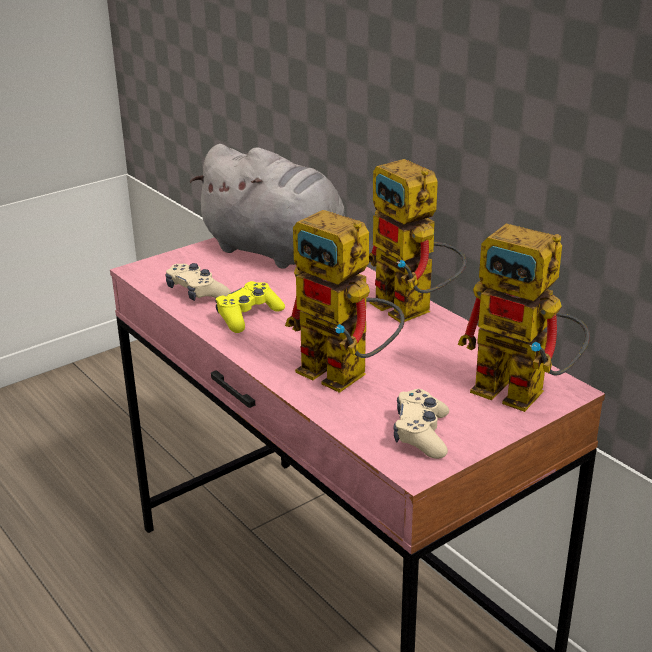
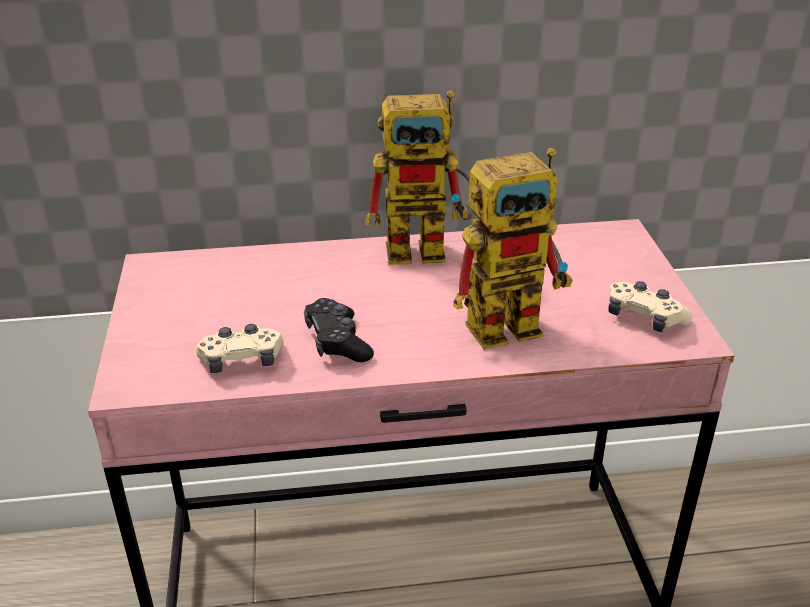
camera: 60 degrees left, 5 degrees up
grey plush toy [189,144,345,269] -> none
yellow game controller [215,281,285,333] -> black game controller [304,298,374,362]
toy robot [457,224,590,412] -> none

